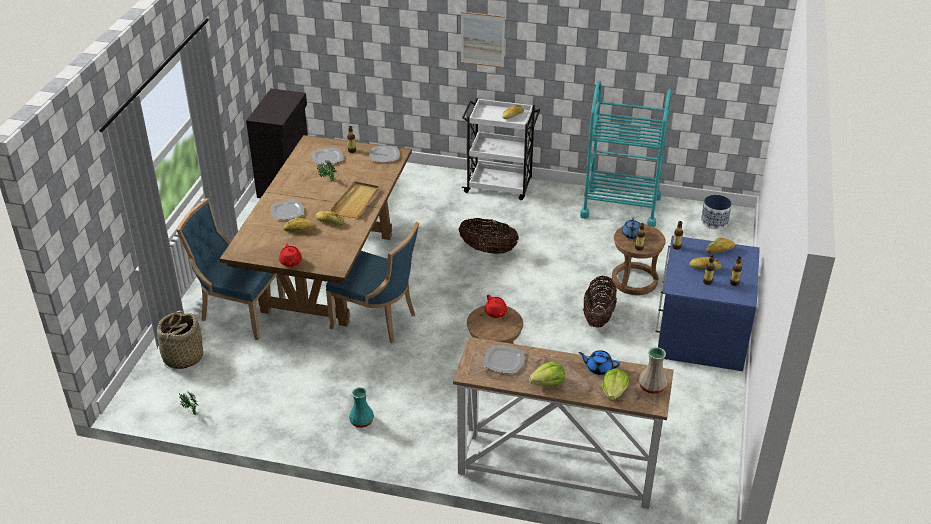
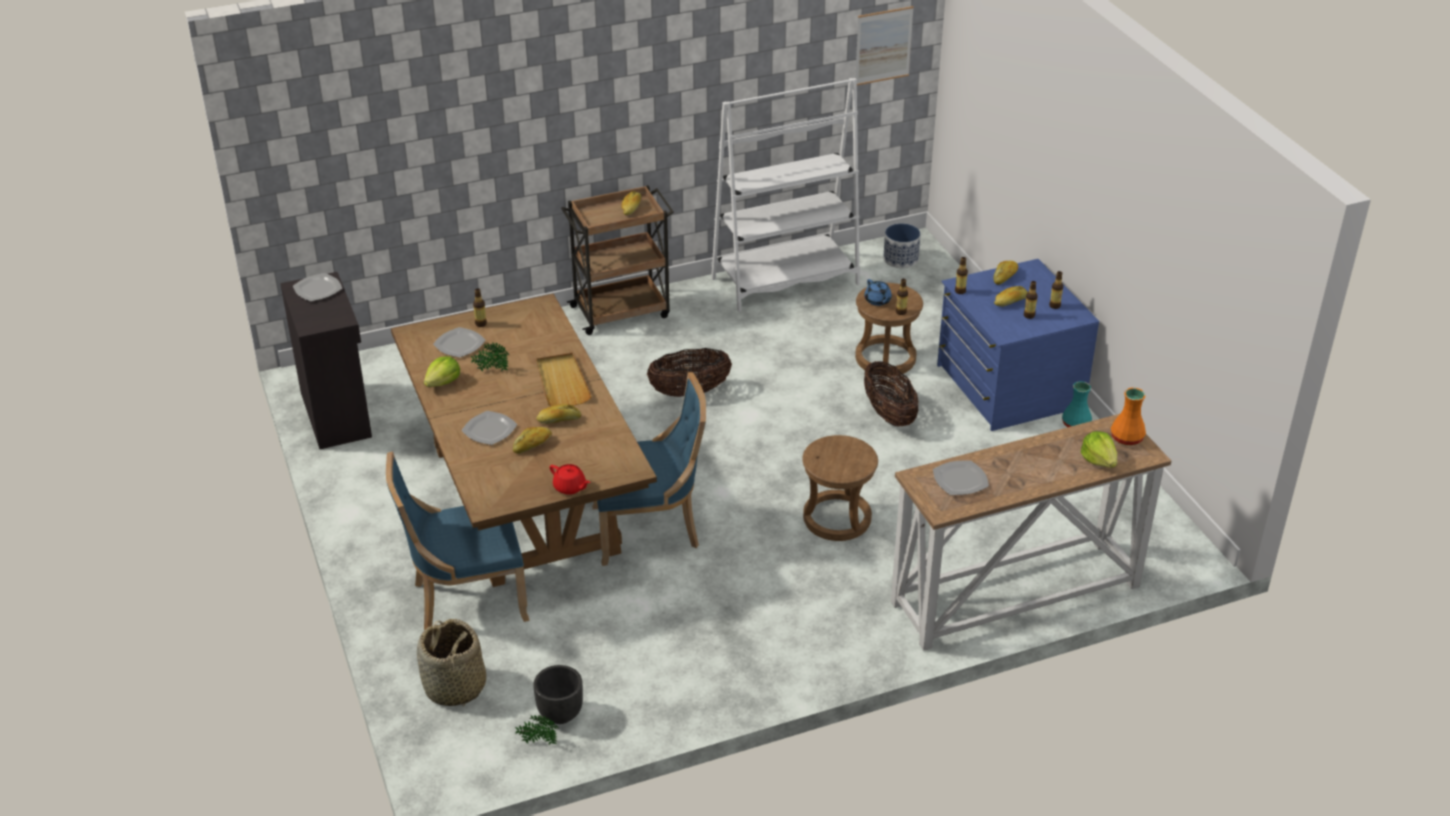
camera: 35 degrees left, 0 degrees up
turquoise vase [349,387,374,428] -> turquoise vase moved to [1062,381,1092,427]
plate [369,146,400,162] -> plate moved to [293,273,343,302]
picture [461,12,505,68] -> picture moved to [855,6,914,85]
white cart [462,98,540,200] -> brown cart [561,185,674,335]
red teapot [484,295,507,318] -> none
lettuce [529,361,565,387] -> lettuce moved to [424,356,460,387]
blue teapot [579,350,620,375] -> none
turquoise cart [580,81,671,227] -> white bookcase [711,78,860,312]
beige vase [639,347,668,394] -> orange vase [1111,388,1146,446]
none -> black planter [533,665,583,724]

